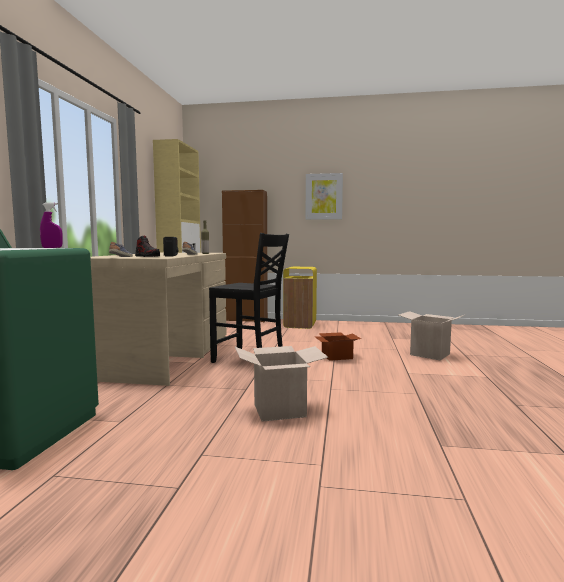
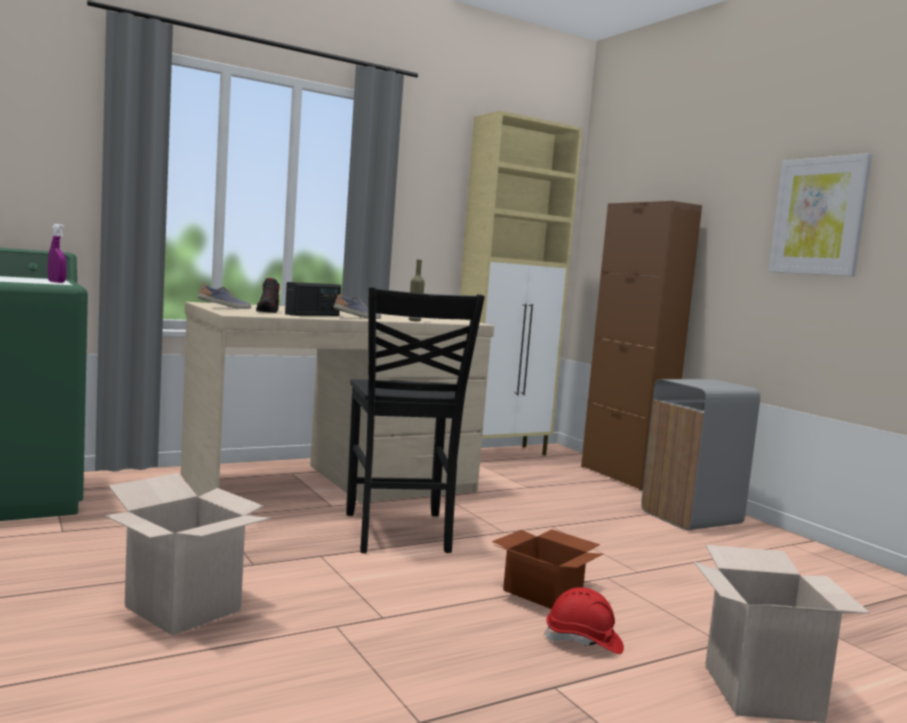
camera: 50 degrees right, 0 degrees up
yellow trash can [283,267,317,329] -> grey trash can [641,379,760,530]
none -> red hard hat [543,587,624,654]

